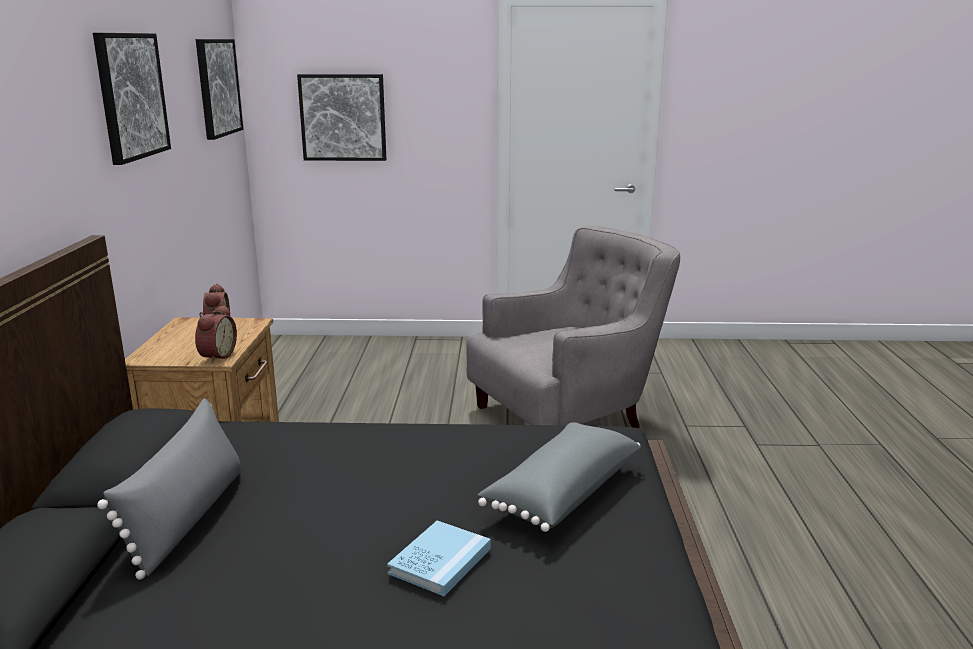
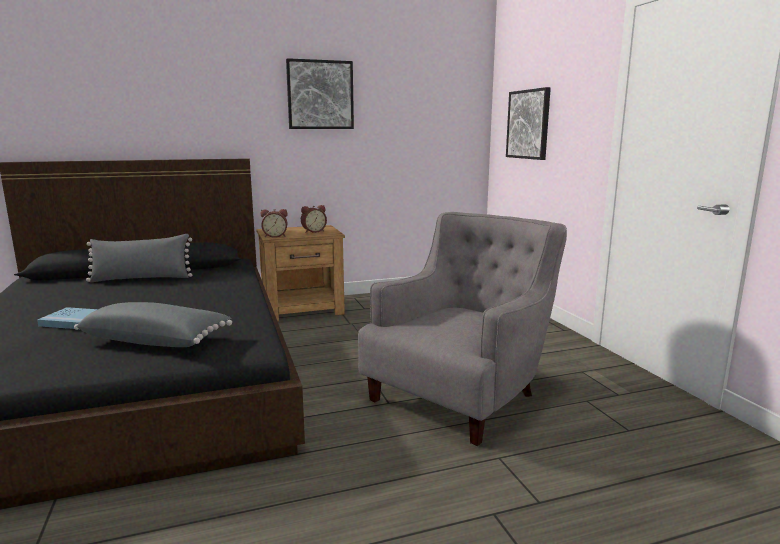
camera: 70 degrees right, 5 degrees down
picture [196,39,243,140] -> none
grey armchair [466,225,680,428] -> grey armchair turned 90 degrees counterclockwise [358,212,567,446]

